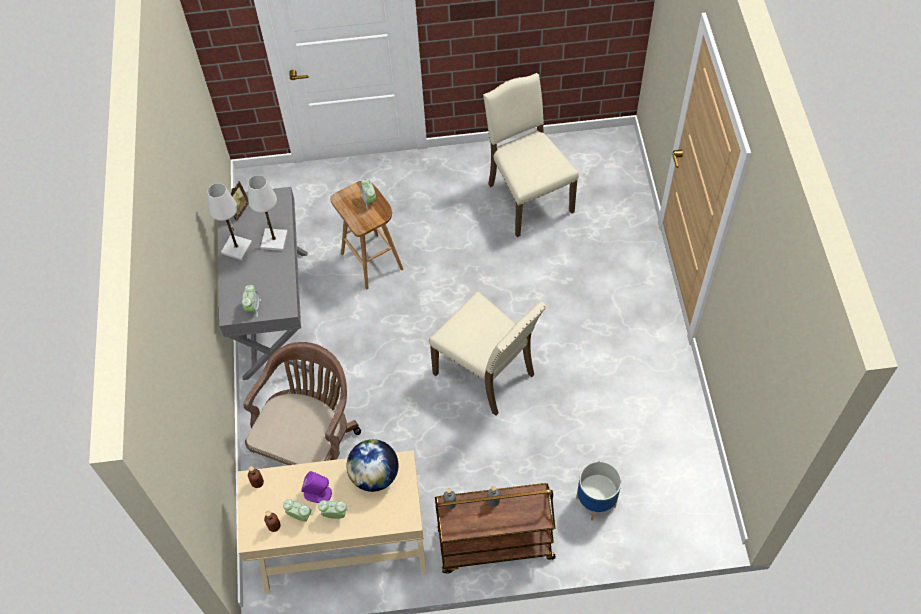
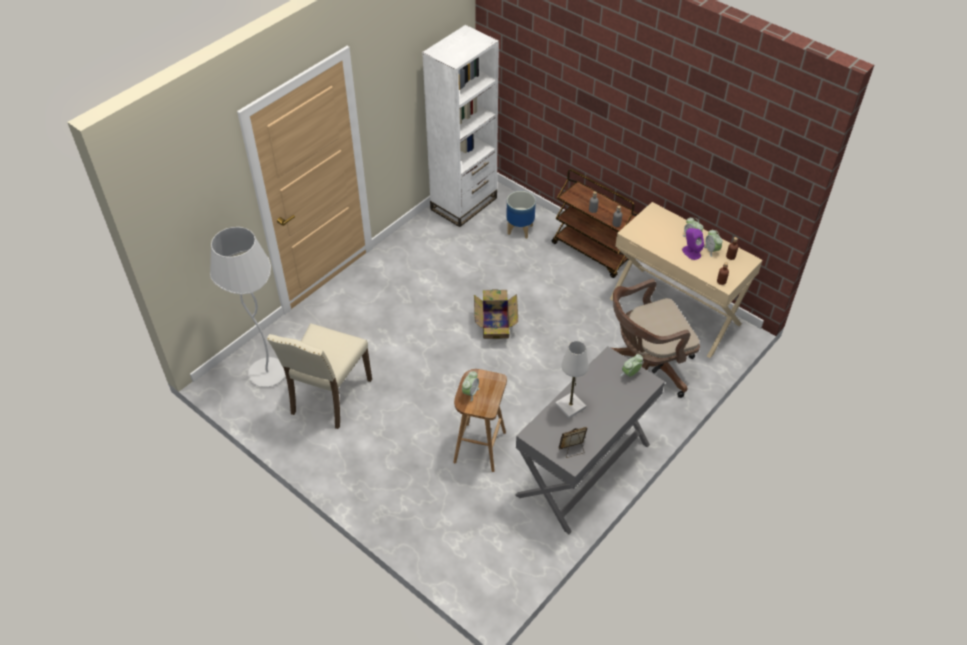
camera: 135 degrees left, 10 degrees down
white table lamp [208,183,252,260] -> none
globe [347,439,399,492] -> none
beige chair [429,291,547,416] -> cardboard box [474,289,518,339]
none -> white floor lamp [210,227,285,387]
none -> white bookcase [422,25,499,227]

